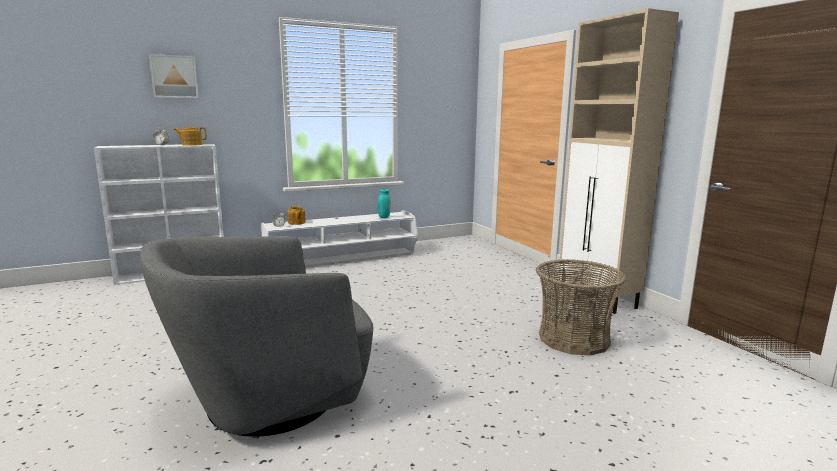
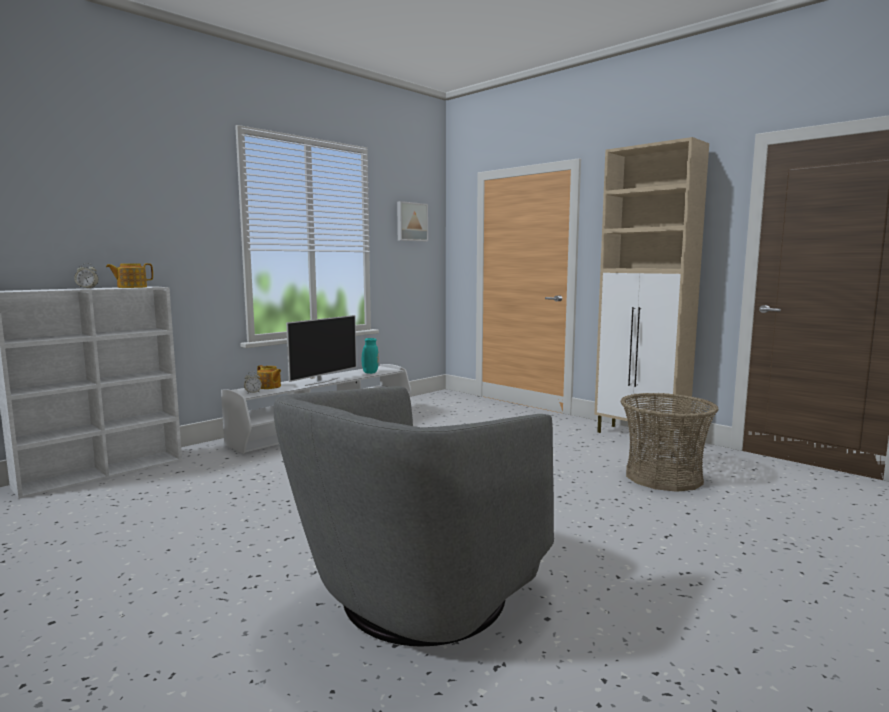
camera: 20 degrees left, 5 degrees down
picture [149,54,199,98] -> picture moved to [397,201,428,241]
none -> television [286,315,357,386]

